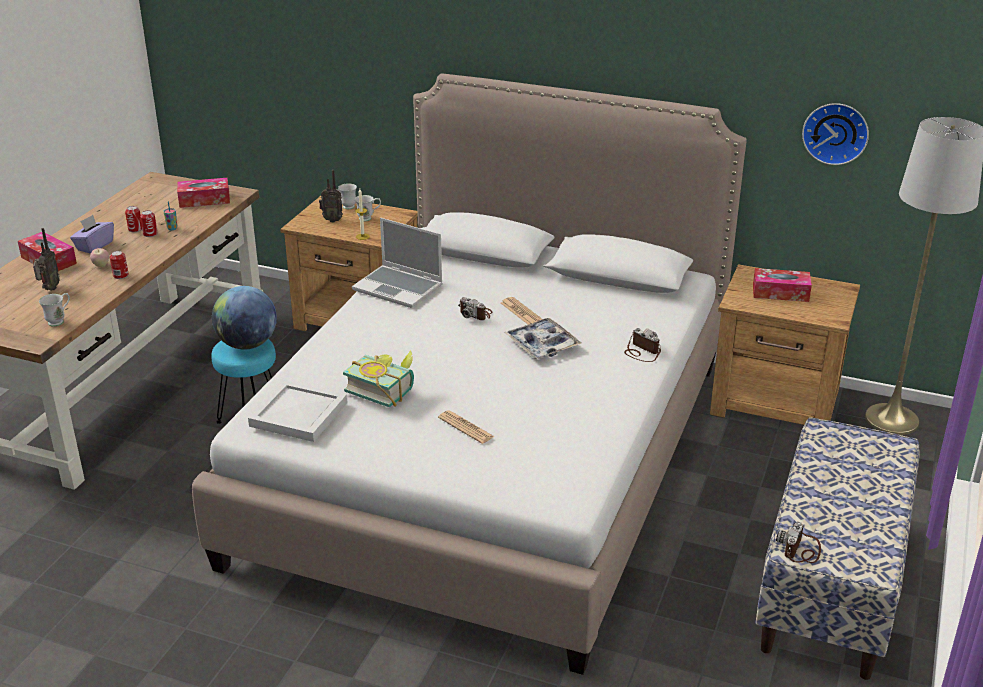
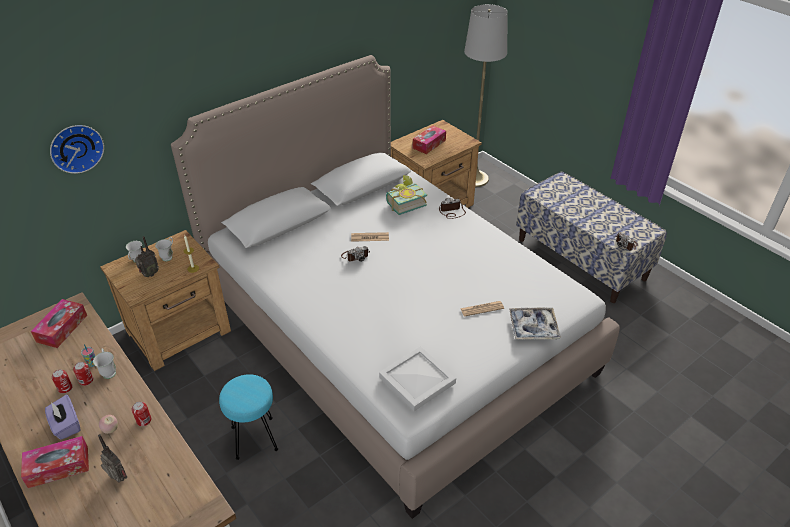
camera: 60 degrees left, 10 degrees up
white mug [39,293,70,326] -> white mug moved to [93,348,116,379]
globe [212,286,277,350] -> none
book [343,350,414,407] -> book moved to [386,175,427,215]
laptop [352,218,443,308] -> none
tray [504,318,581,359] -> tray moved to [509,308,561,340]
wall clock [802,103,869,165] -> wall clock moved to [50,125,104,174]

